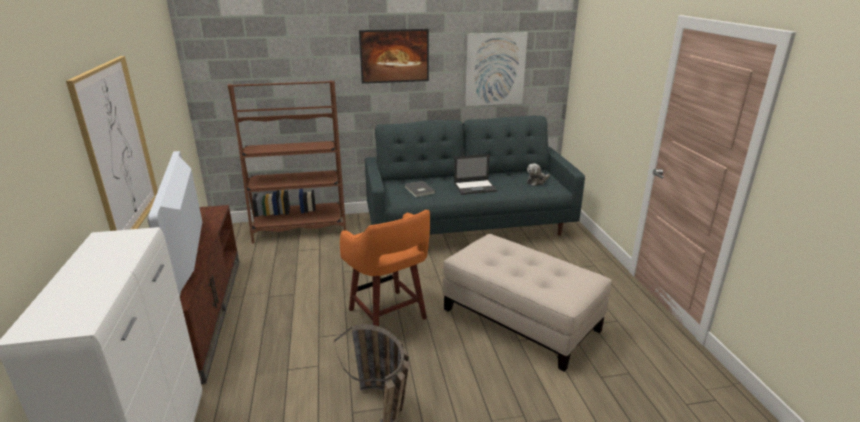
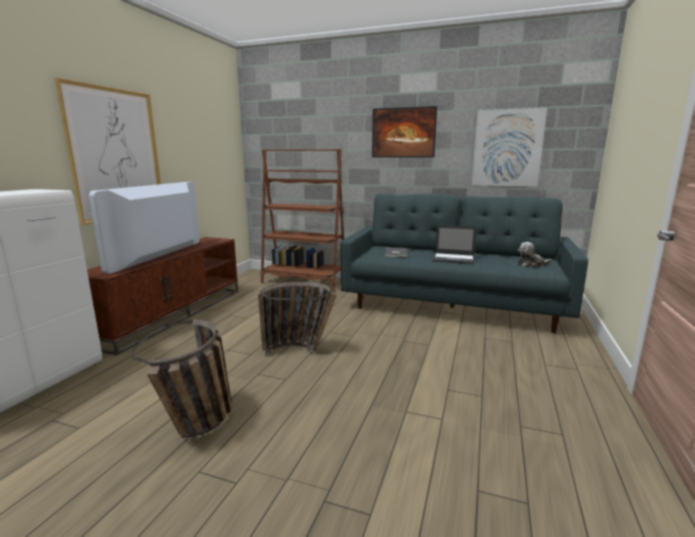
camera: 30 degrees right, 10 degrees down
orange stool [340,210,430,326] -> basket [258,282,337,356]
beige ottoman [443,234,611,372] -> none

